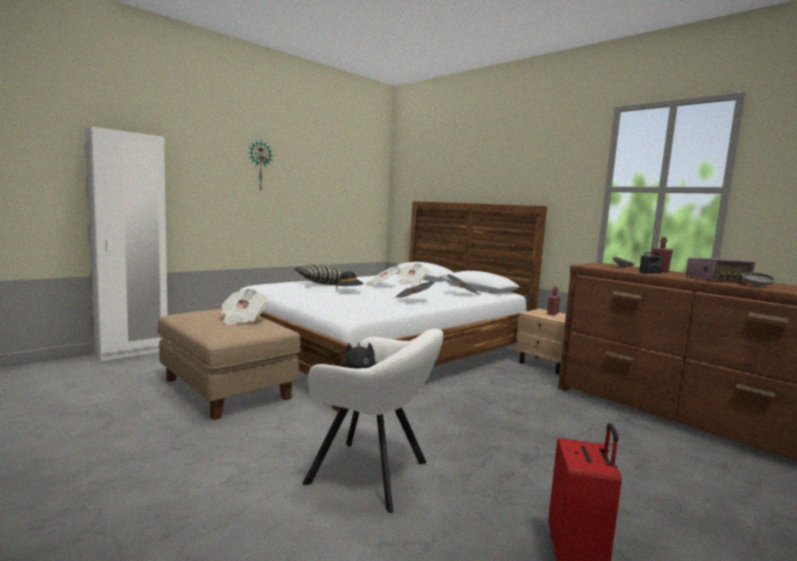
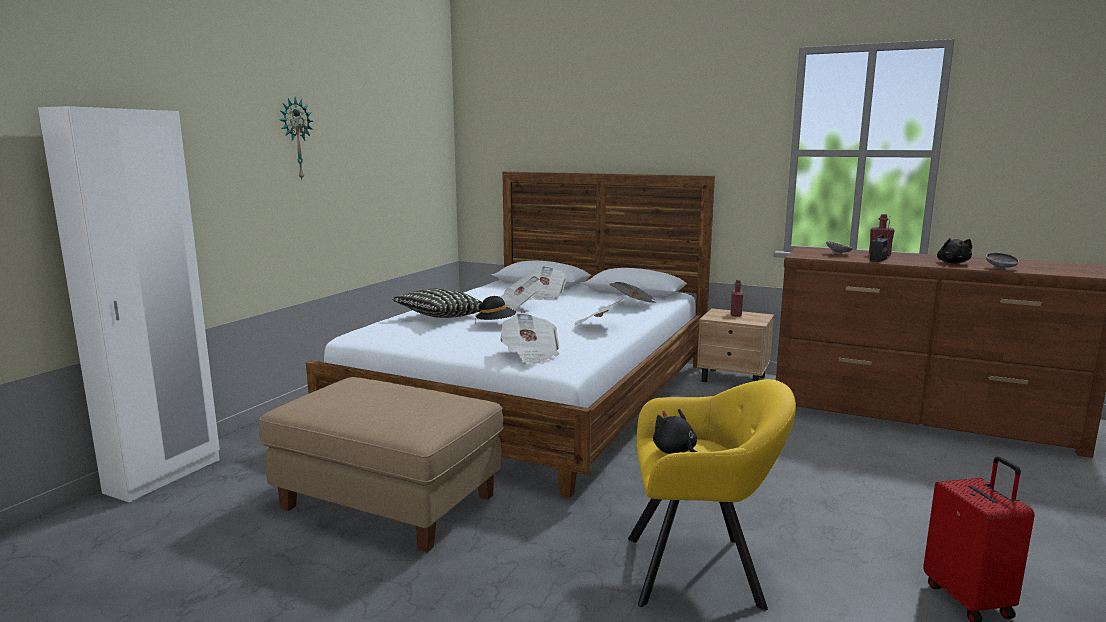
camera: 20 degrees left, 5 degrees up
newspaper [221,289,268,324] -> newspaper moved to [500,313,559,365]
white armchair [302,329,443,513] -> yellow armchair [628,379,796,611]
radio [685,258,756,283] -> black plush toy [937,238,972,263]

